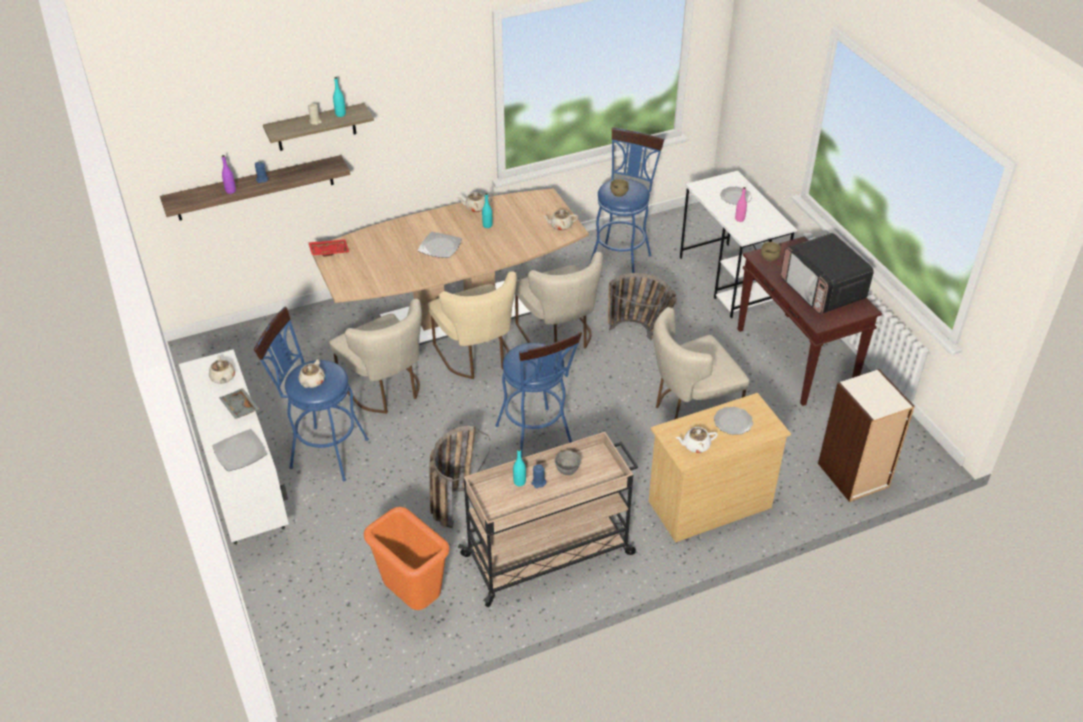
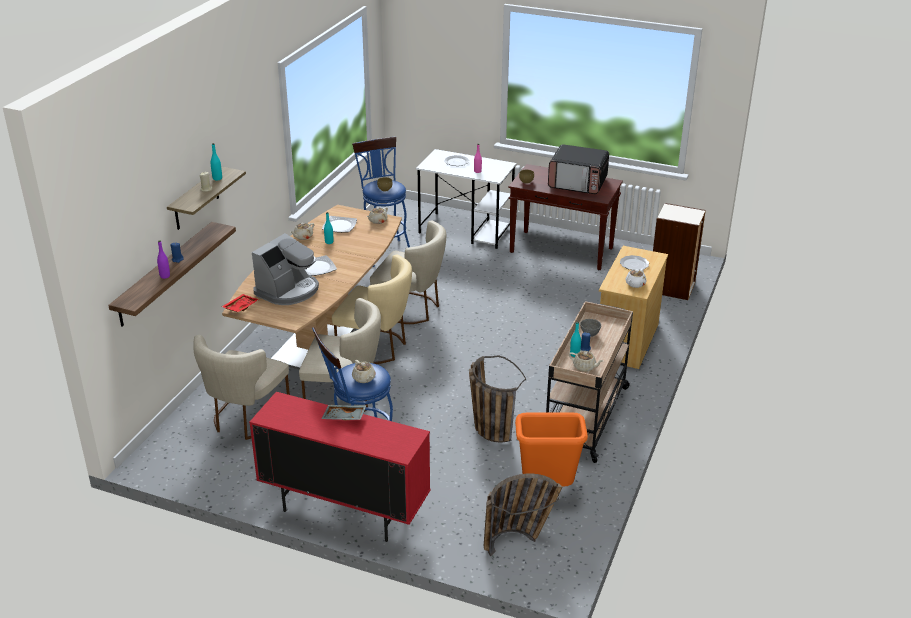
camera: 45 degrees left, 10 degrees down
white cabinet [179,349,289,545] -> red cabinet [249,392,431,542]
beige teapot [209,355,235,384] -> beige teapot moved to [569,351,604,372]
plate [212,429,267,471] -> plate moved to [322,216,357,233]
blue stool [495,332,582,457] -> none
basket [608,273,677,340] -> basket moved to [484,474,562,556]
beige chair [653,307,749,420] -> beige chair moved to [193,335,290,440]
none -> coffee machine [252,233,319,305]

